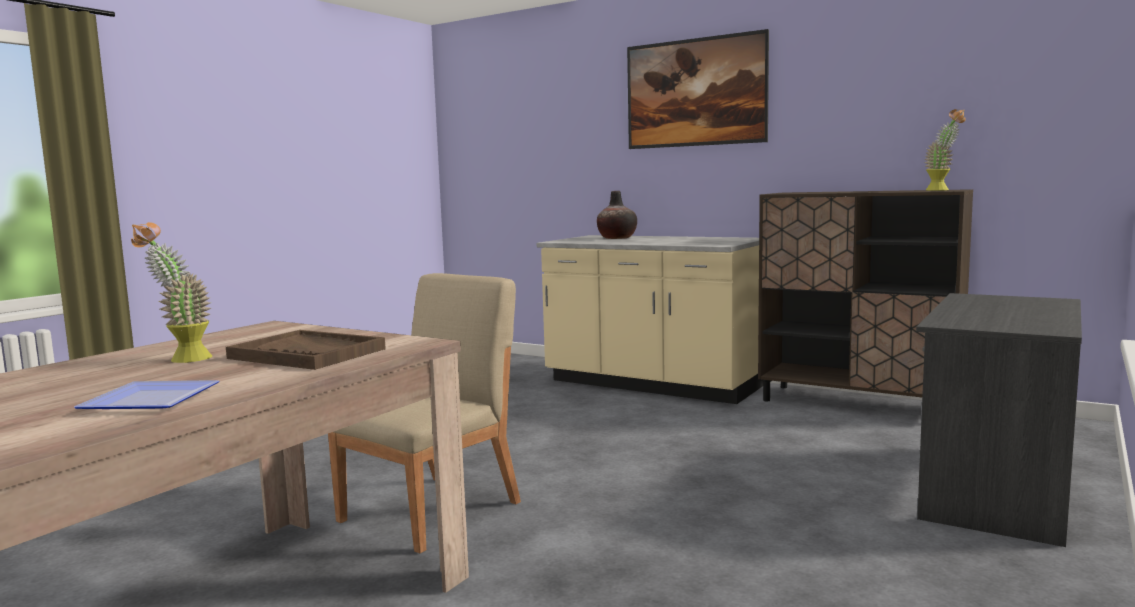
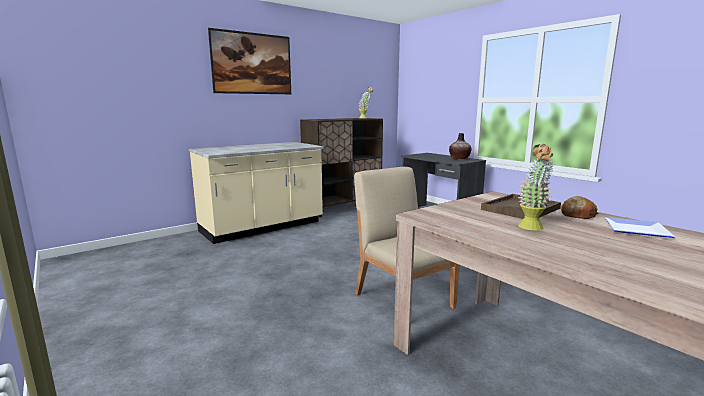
camera: 70 degrees left, 5 degrees up
vase [597,191,637,239] -> vase moved to [449,133,472,159]
none -> bread [561,196,598,219]

